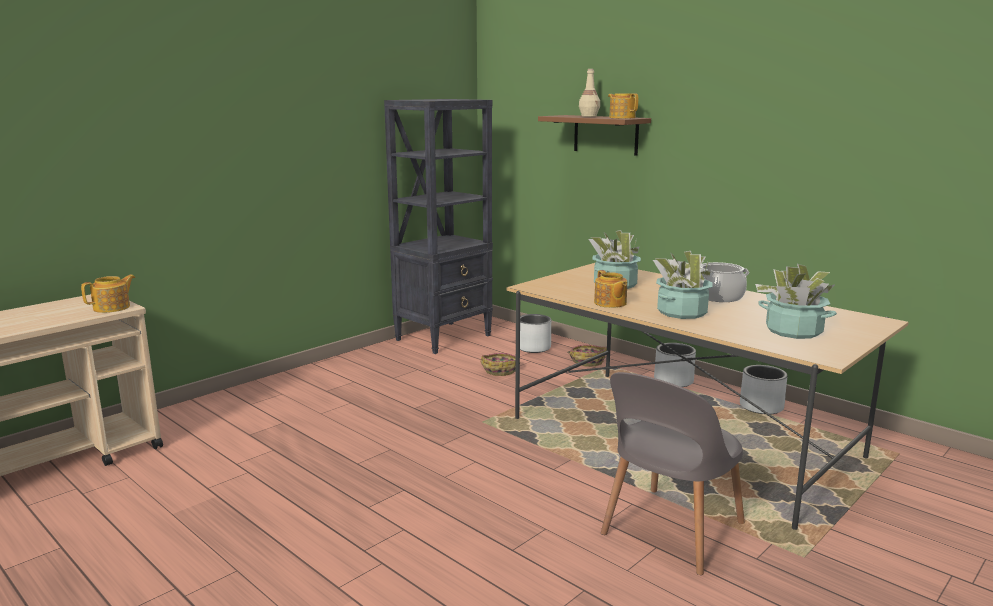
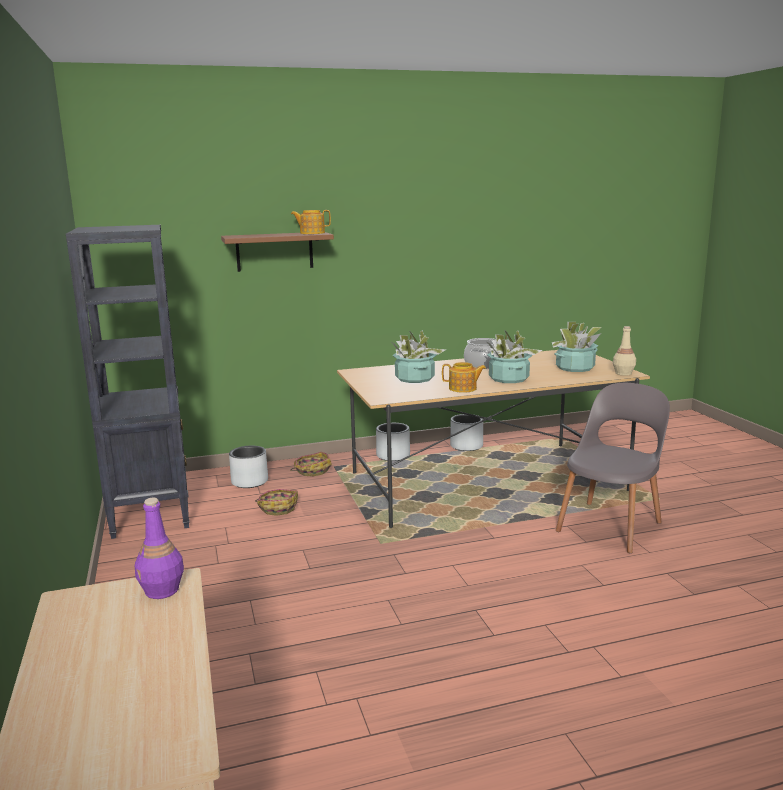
camera: 60 degrees left, 0 degrees up
teapot [81,275,135,313] -> purple bottle [135,498,184,599]
beige bottle [579,69,600,117] -> beige bottle moved to [613,326,636,376]
grey chair [601,372,745,575] -> grey chair turned 120 degrees counterclockwise [556,383,670,553]

